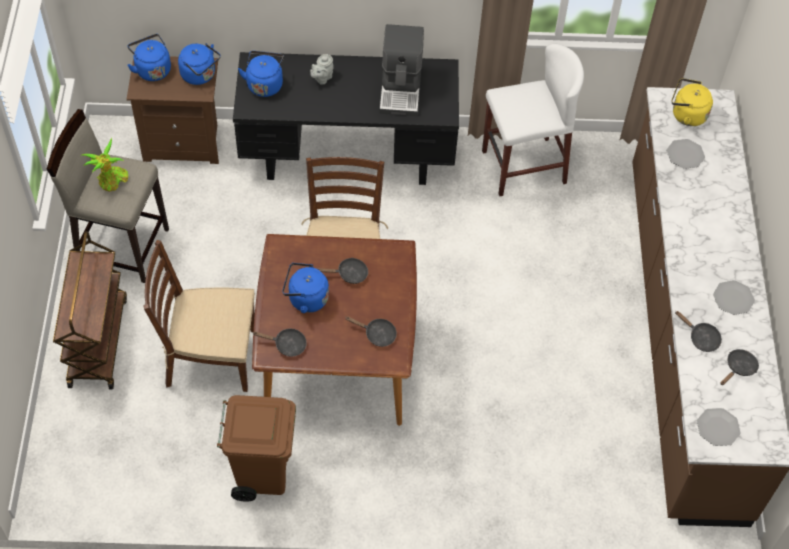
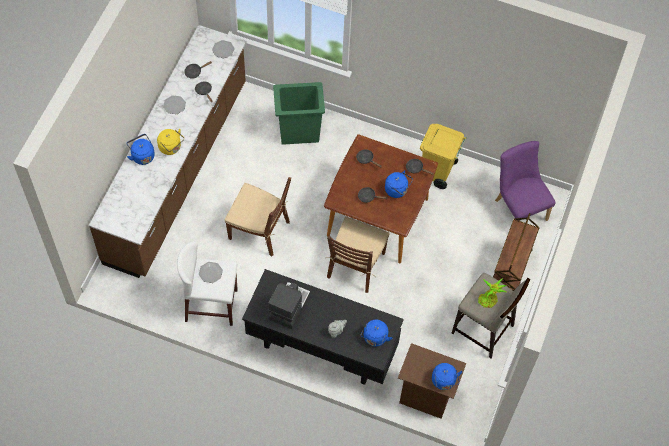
camera: 160 degrees left, 5 degrees up
brown chair [143,240,255,392] -> brown chair moved to [225,177,291,257]
blue kettle [178,44,221,85] -> blue kettle moved to [126,134,155,165]
brown trash can [217,395,296,502] -> yellow trash can [420,124,466,189]
plate [667,139,705,169] -> plate moved to [199,262,223,283]
yellow kettle [672,78,713,126] -> yellow kettle moved to [157,129,184,155]
none -> green trash can [273,82,325,145]
none -> purple chair [495,141,555,221]

